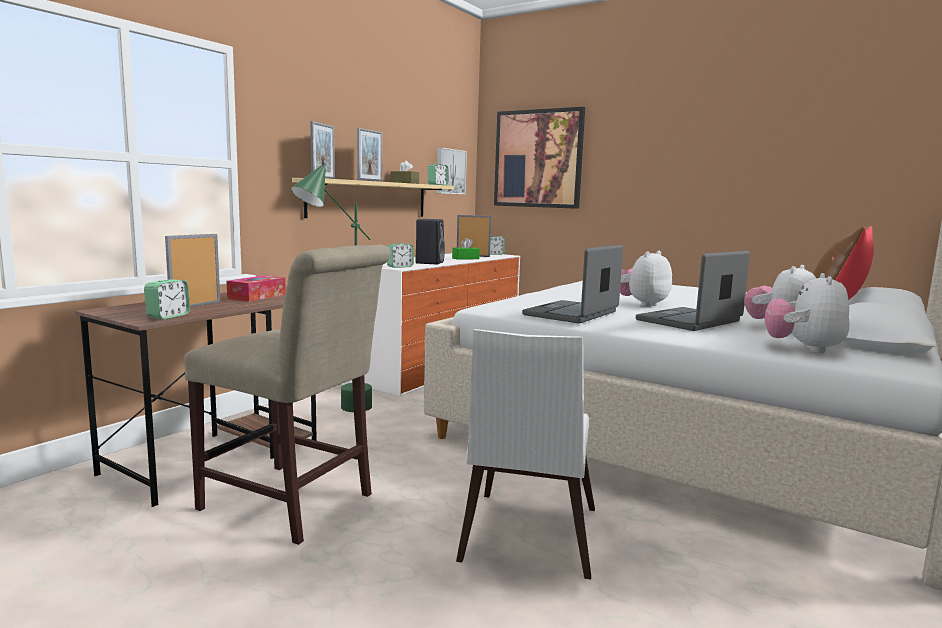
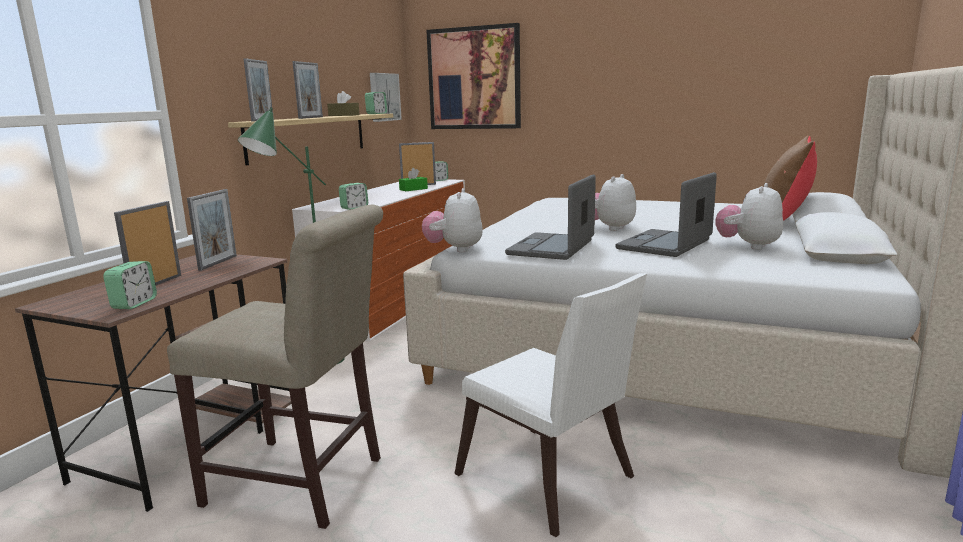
camera: 10 degrees left, 5 degrees up
tissue box [227,275,286,302] -> picture frame [187,189,237,271]
black speaker [415,219,445,264] -> none
white chair [456,329,595,580] -> white chair turned 45 degrees counterclockwise [455,273,647,537]
plush toy [764,273,849,353] -> plush toy moved to [422,188,483,252]

